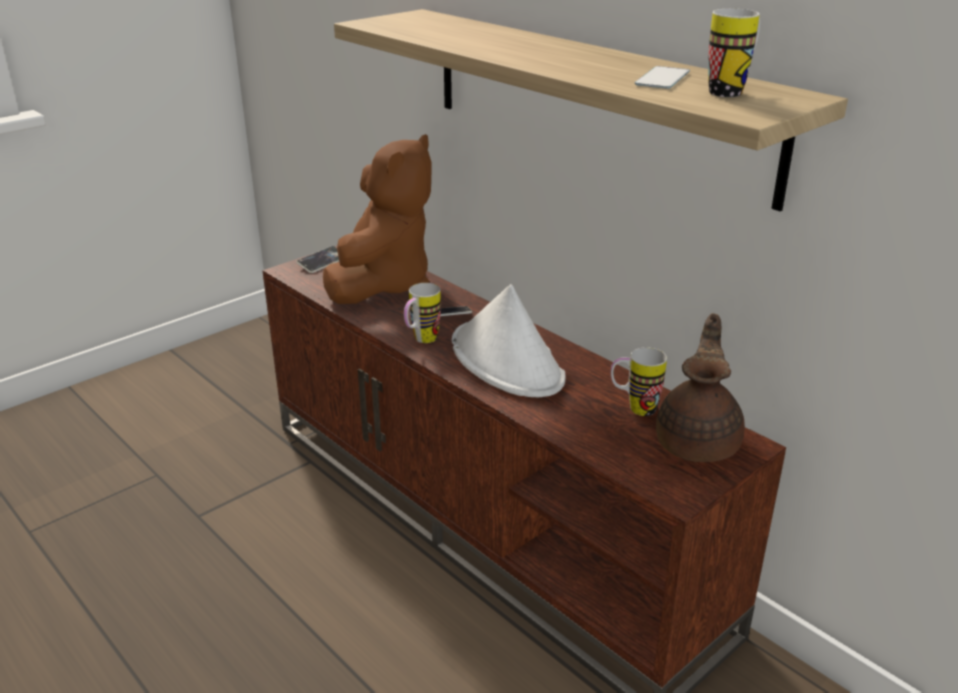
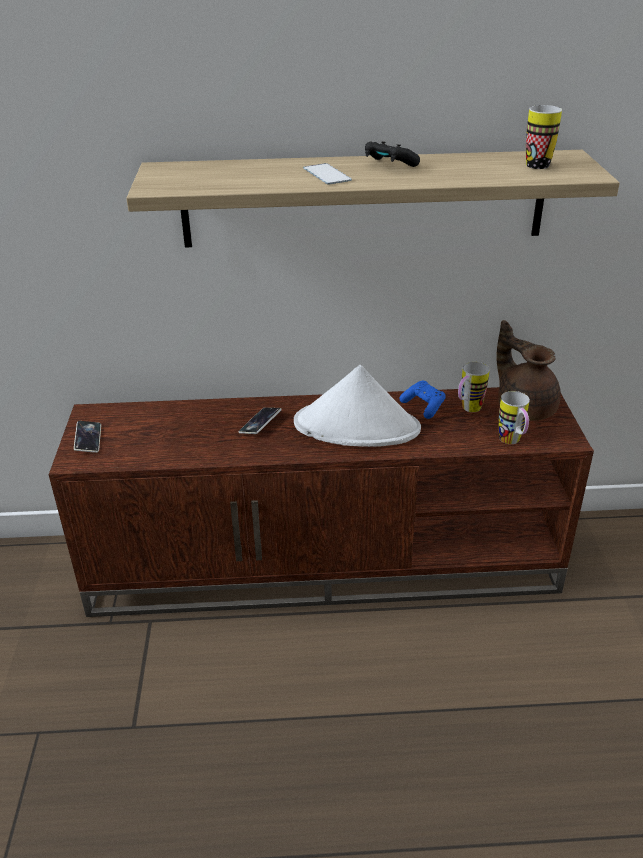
camera: 50 degrees left, 5 degrees up
brown plush toy [323,134,432,304] -> none
mug [404,283,441,343] -> mug moved to [499,391,530,444]
phone [635,66,690,89] -> phone moved to [303,163,352,185]
none -> black game controller [365,141,420,167]
none -> blue game controller [400,381,446,419]

